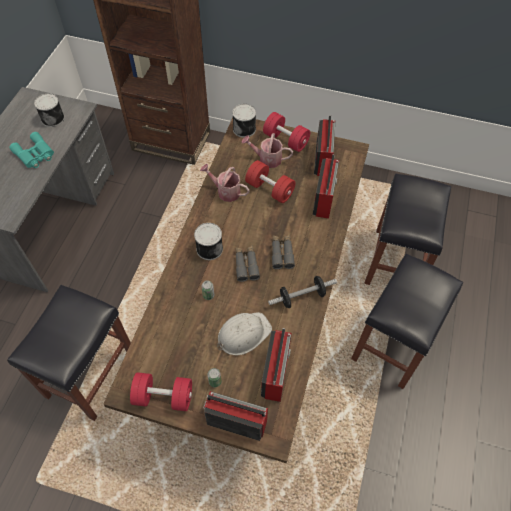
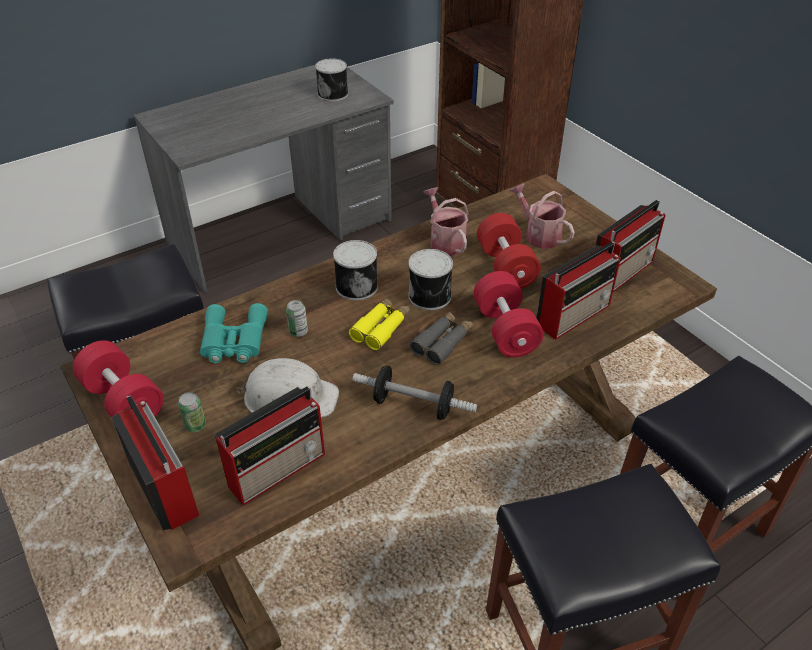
camera: 40 degrees right, 15 degrees down
turquoise binoculars [10,132,54,168] -> turquoise binoculars moved to [200,303,268,363]
can [232,104,256,138] -> can moved to [408,249,453,310]
grey binoculars [235,246,260,282] -> yellow binoculars [349,298,410,350]
red dumbbell [263,112,310,152] -> red dumbbell moved to [474,271,544,357]

